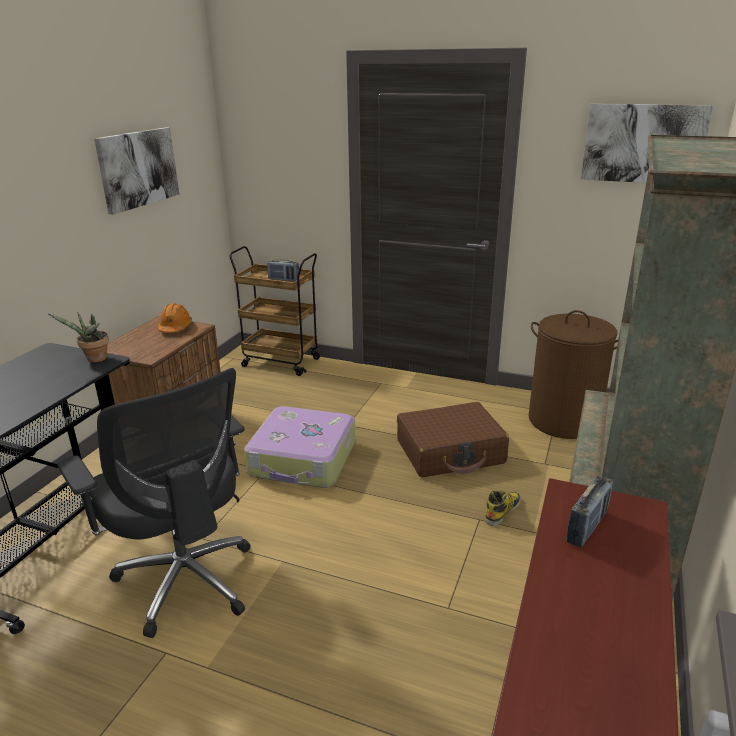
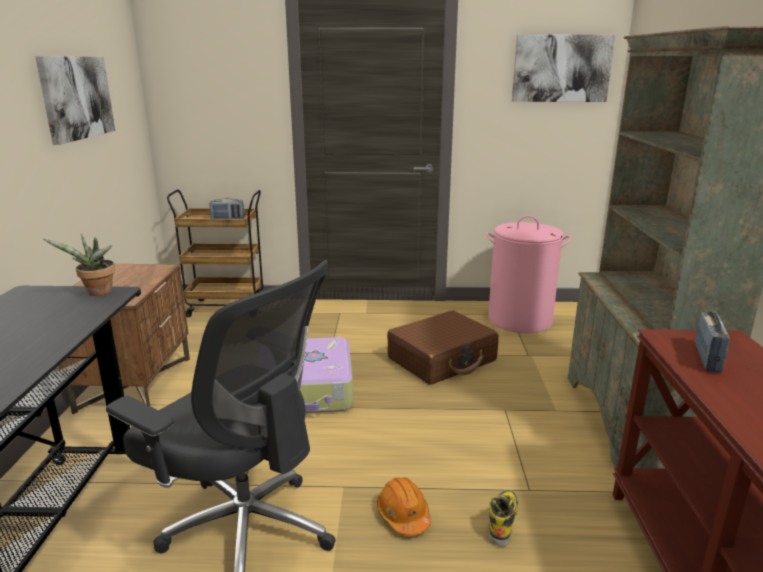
camera: 20 degrees left, 5 degrees down
orange hard hat [158,303,192,333] -> orange hard hat moved to [377,477,431,535]
boot [485,490,521,526] -> boot moved to [488,490,518,546]
brown laundry basket [528,310,618,439] -> pink laundry basket [486,215,571,333]

